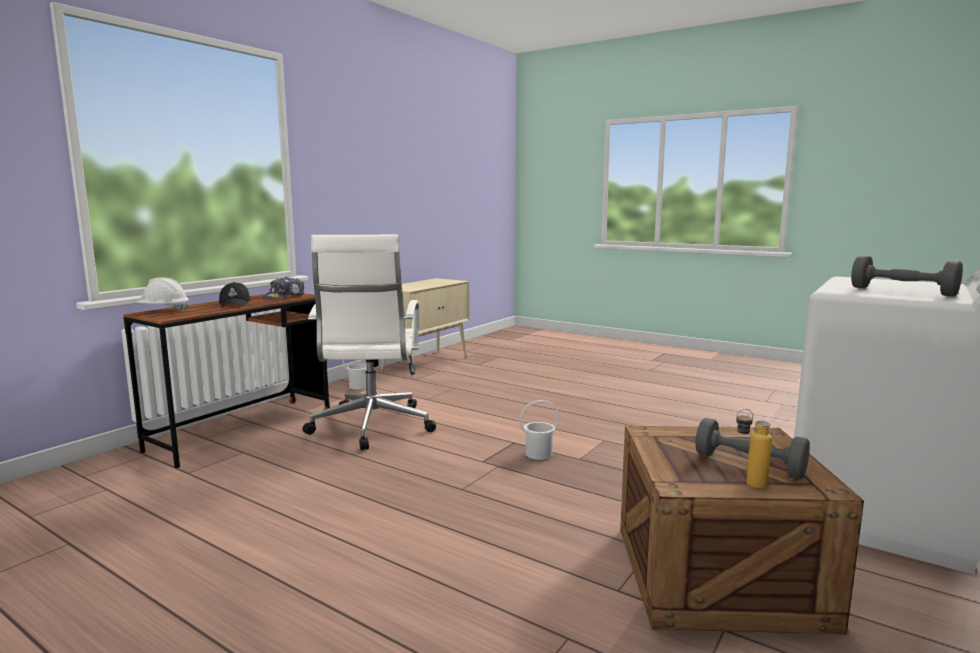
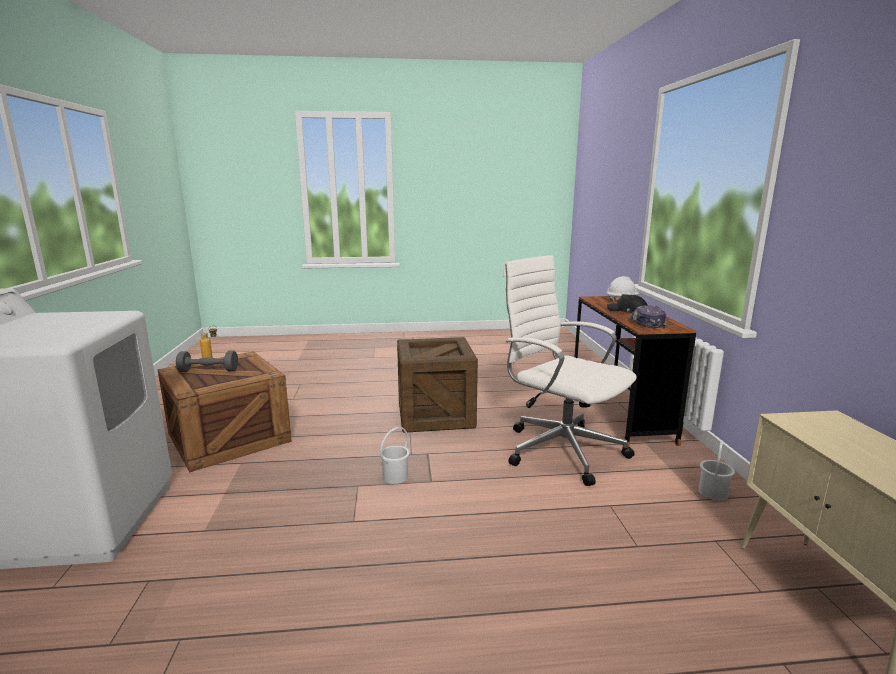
camera: 140 degrees right, 5 degrees up
grey dumbbell [851,255,963,297] -> none
none -> crate [397,337,478,433]

